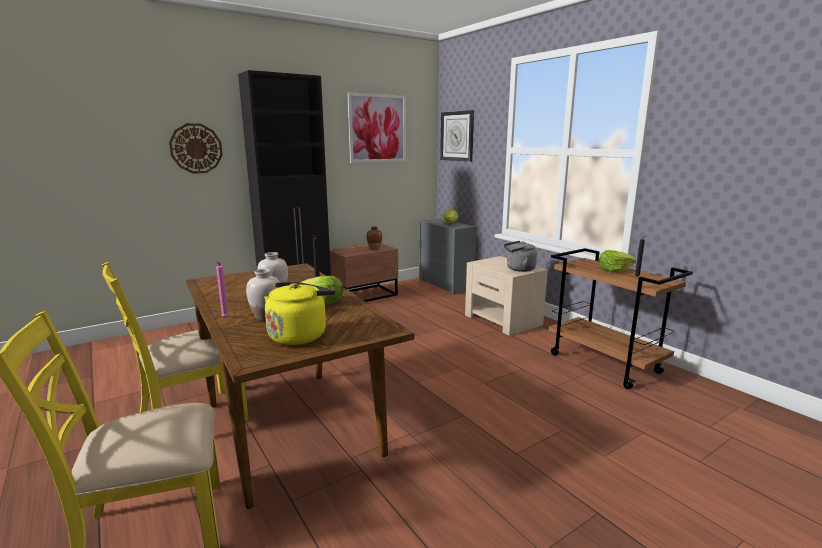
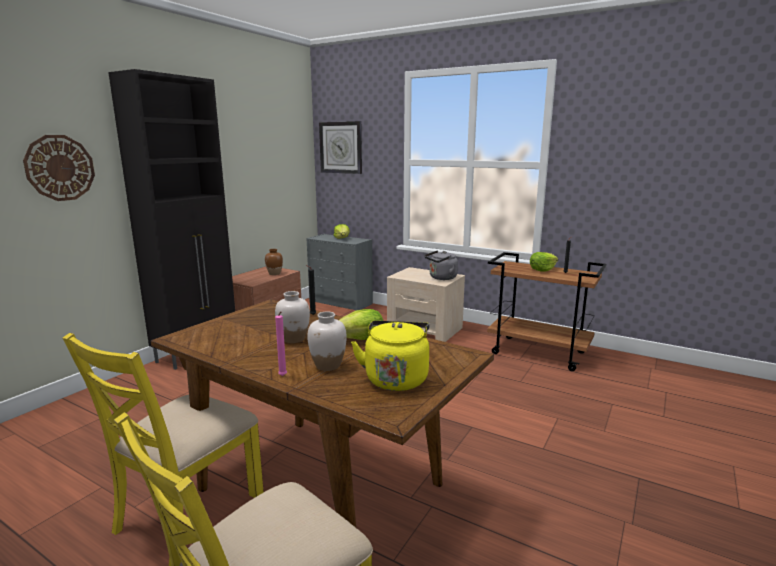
camera: 25 degrees left, 0 degrees up
picture [347,92,406,163] -> none

